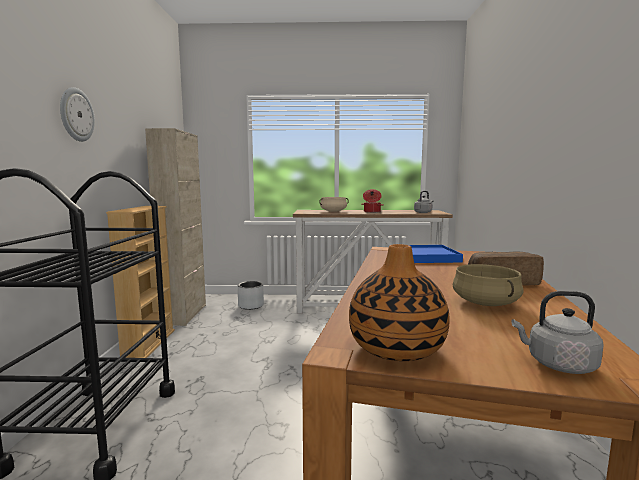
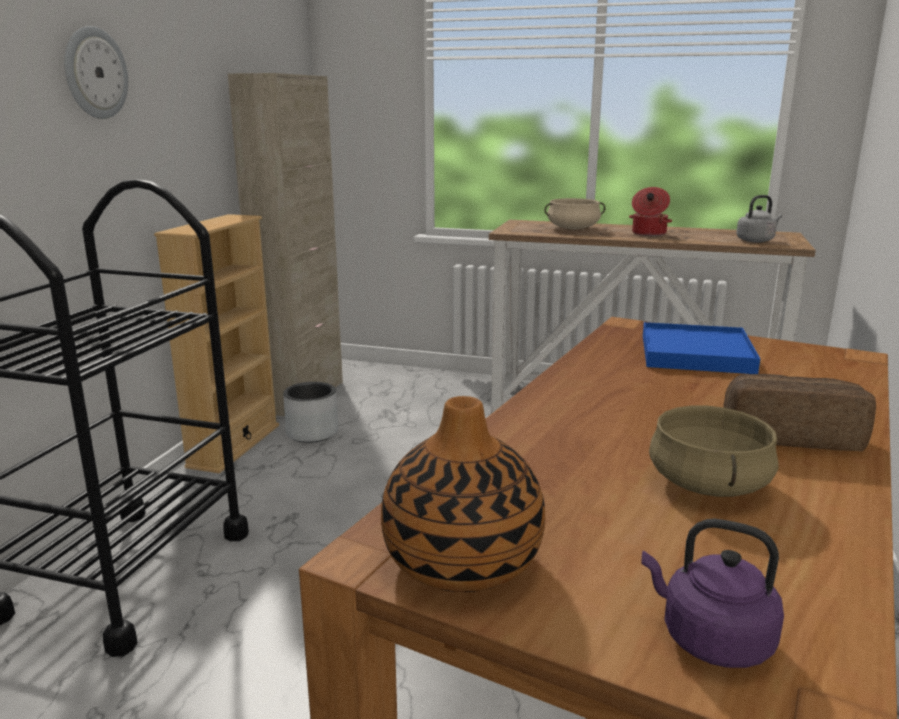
camera: 15 degrees right, 10 degrees up
grey planter [238,281,264,310] -> grey planter moved to [283,382,338,443]
grey kettle [512,291,604,374] -> purple kettle [642,519,784,668]

